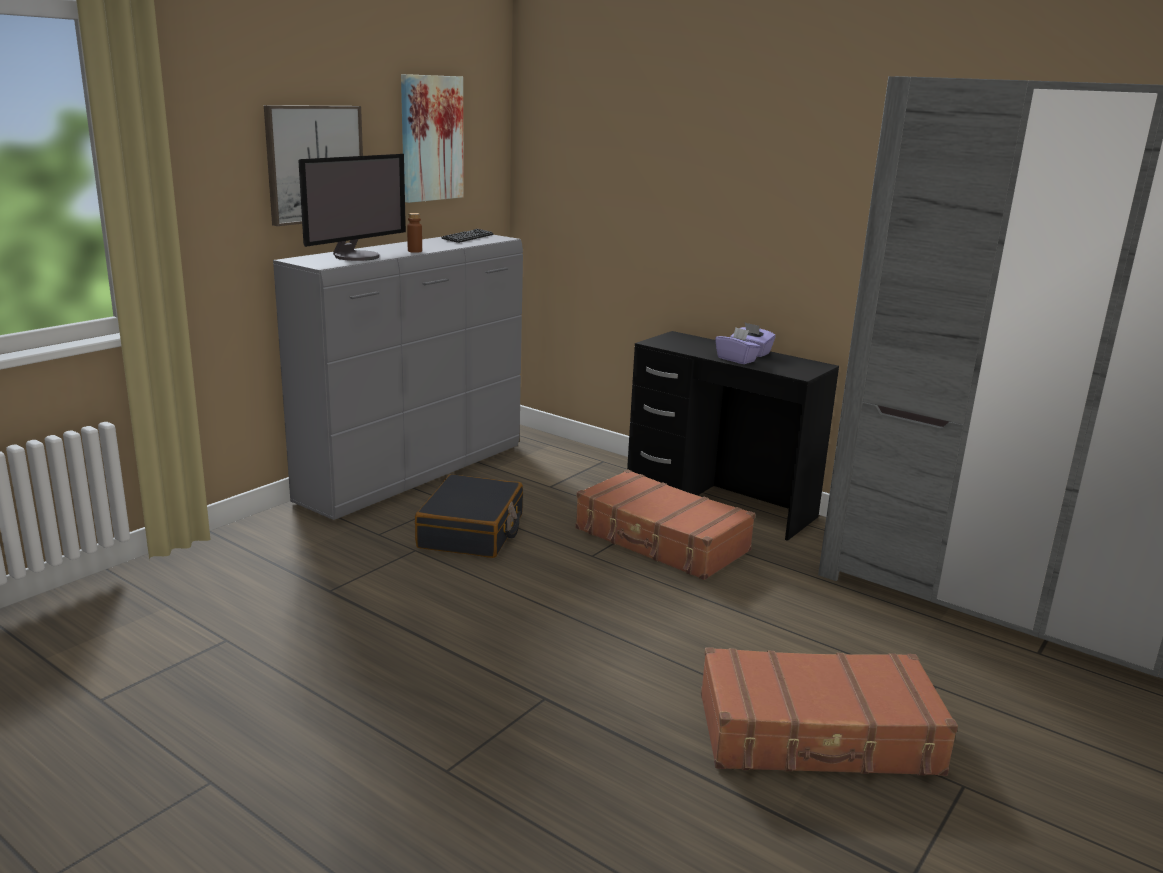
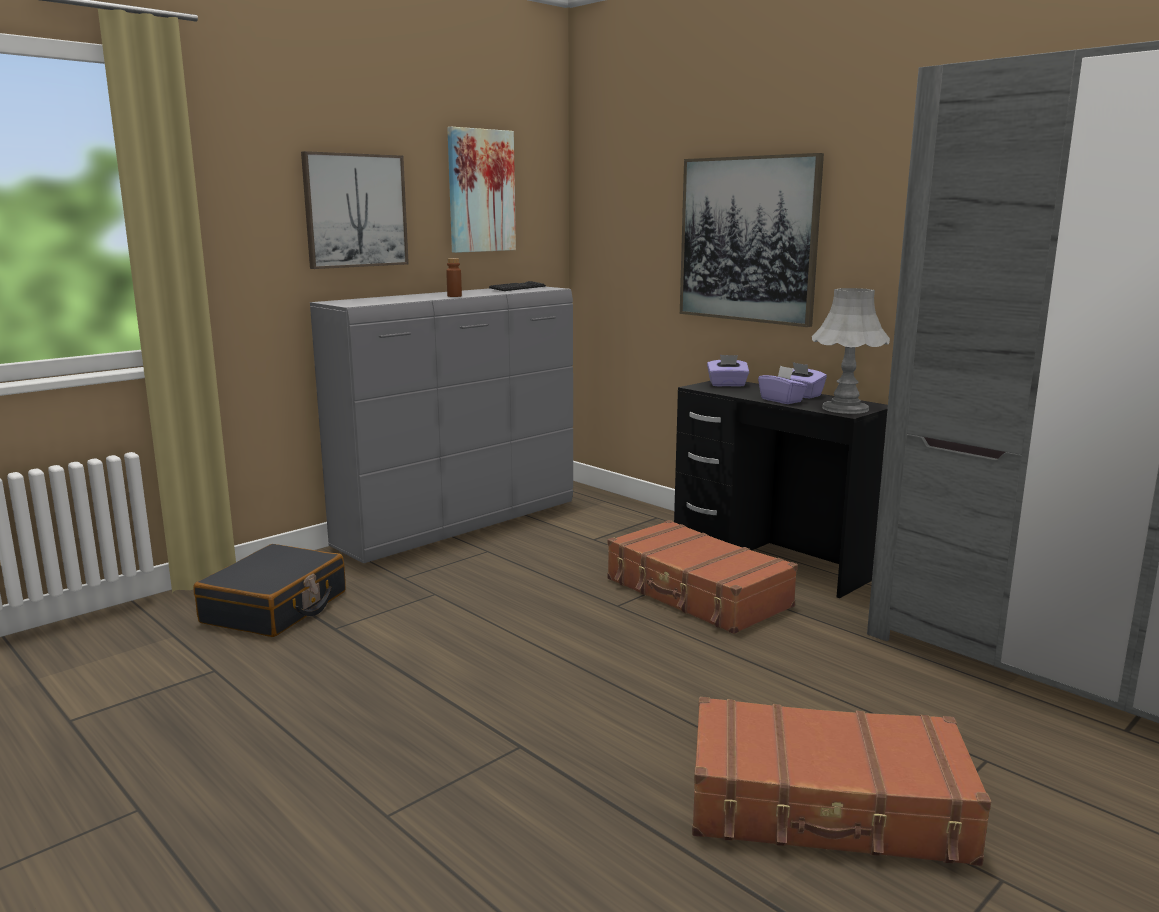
camera: 10 degrees right, 5 degrees down
monitor [298,154,406,261] -> none
black suitcase [415,474,523,558] -> black suitcase moved to [193,544,346,637]
none -> picture [680,153,824,327]
none -> purple tissue box [707,355,749,387]
none -> grey table lamp [812,288,890,414]

